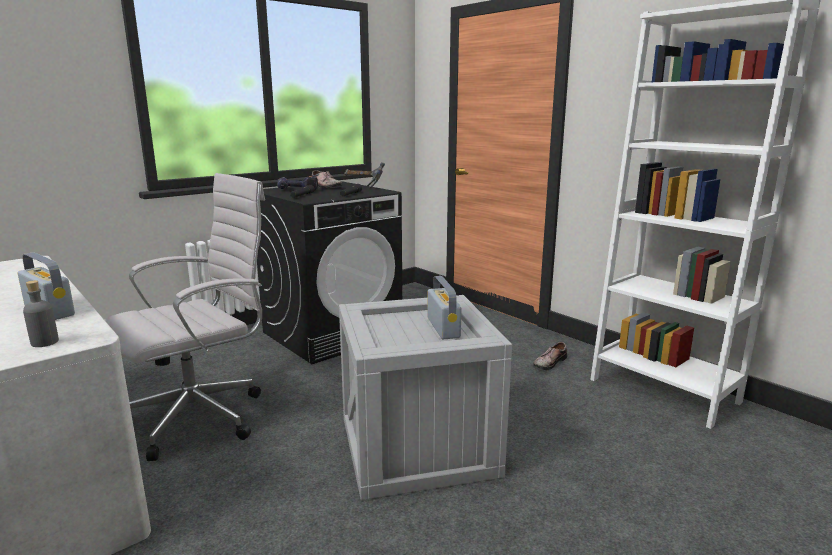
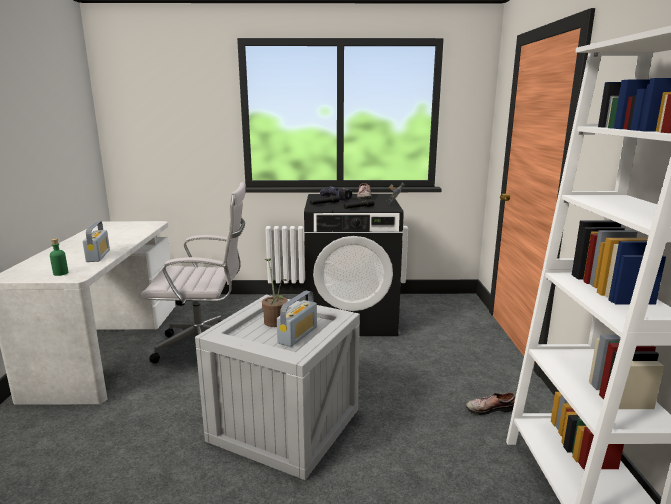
camera: 40 degrees right, 0 degrees up
grey bottle [23,280,59,347] -> green bottle [50,238,68,276]
none -> potted plant [262,258,288,327]

